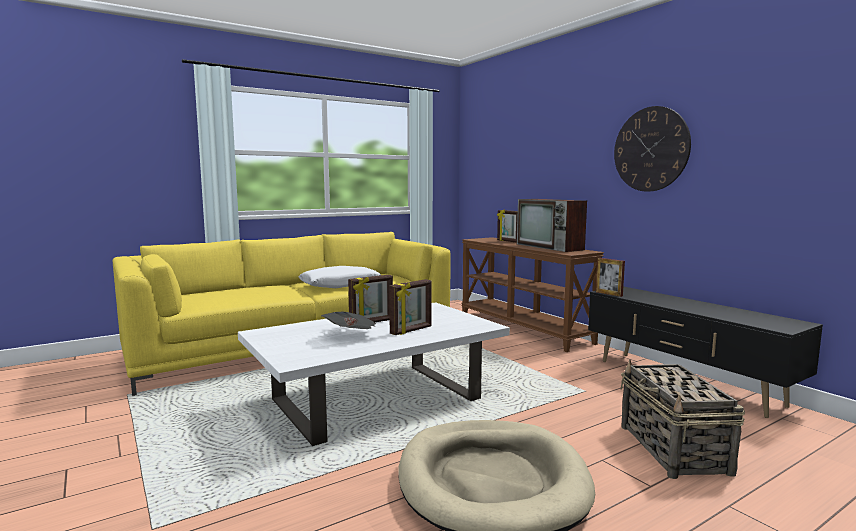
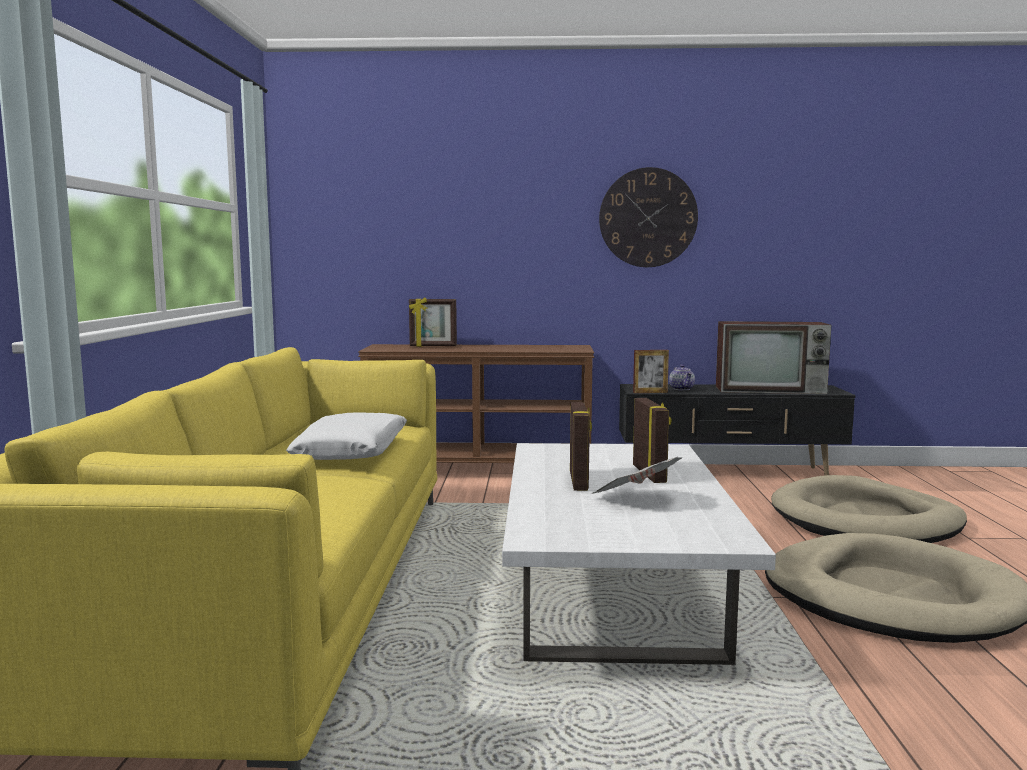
camera: 55 degrees left, 0 degrees up
television [517,199,587,252] -> television moved to [716,321,831,394]
basket [621,360,745,479] -> beige dog bed [771,475,967,543]
none -> teapot [669,364,695,391]

